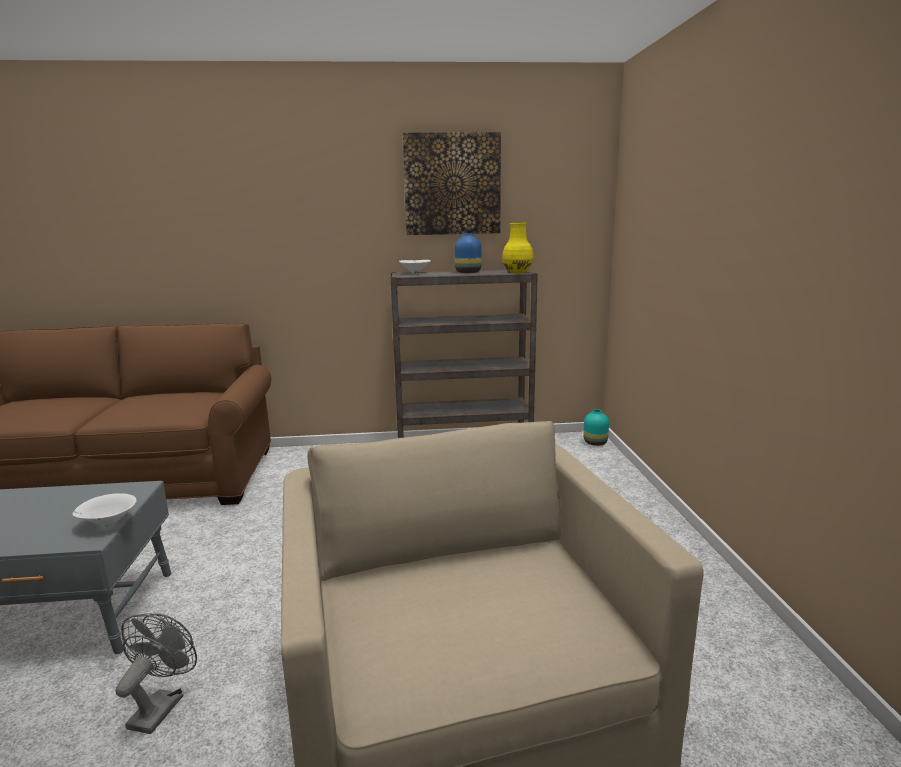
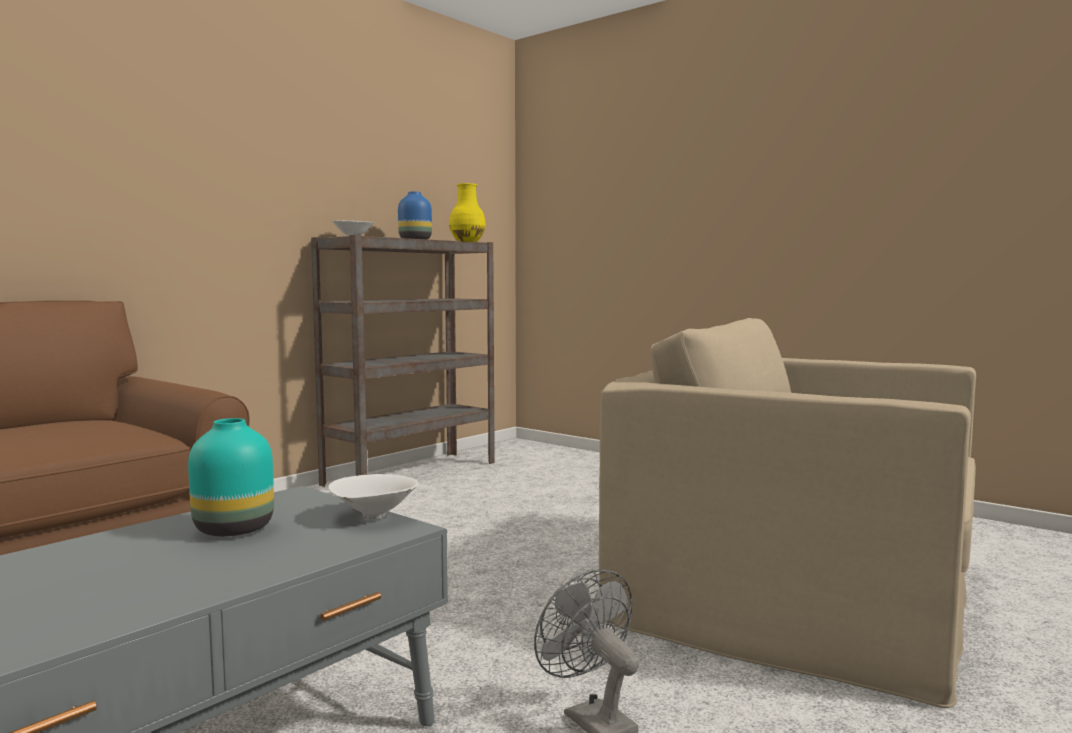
camera: 45 degrees left, 10 degrees down
picture [403,132,501,235] -> none
turquoise vase [583,409,609,446] -> turquoise vase moved to [188,418,274,536]

